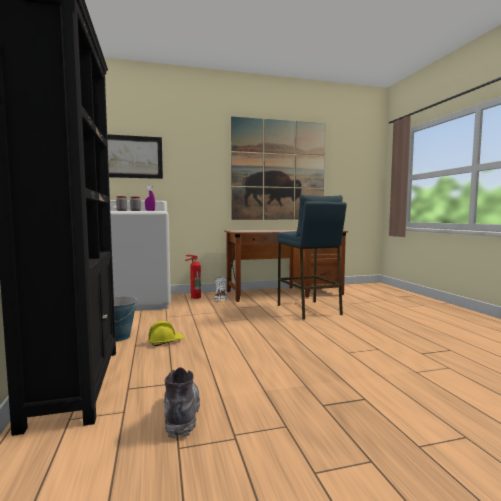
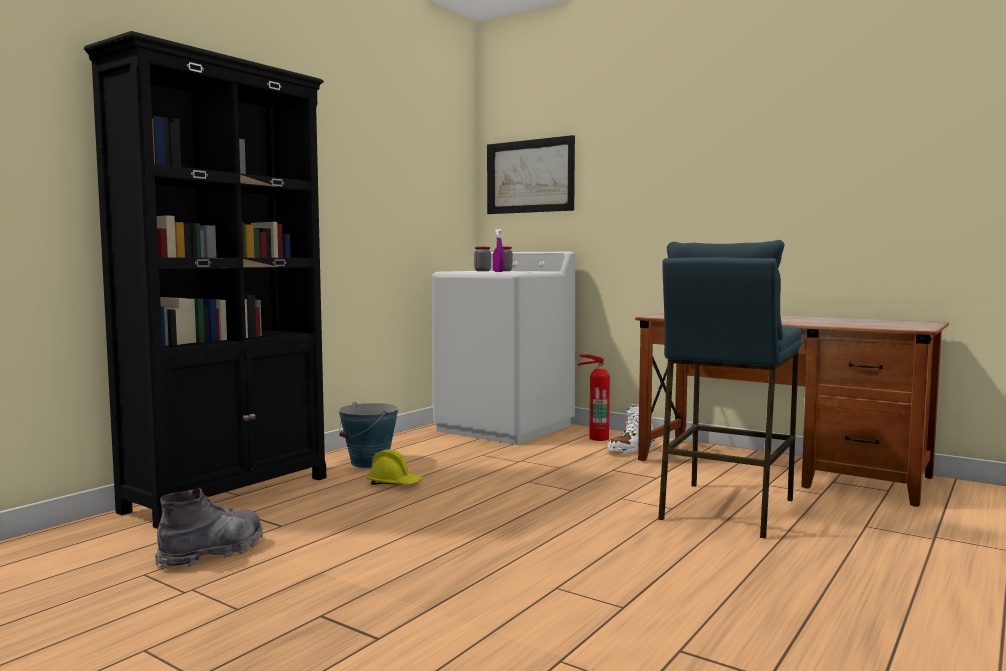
camera: 50 degrees right, 0 degrees up
picture [231,116,325,220] -> none

